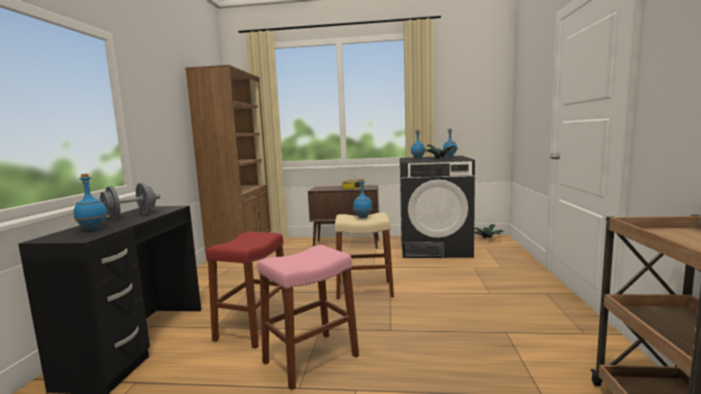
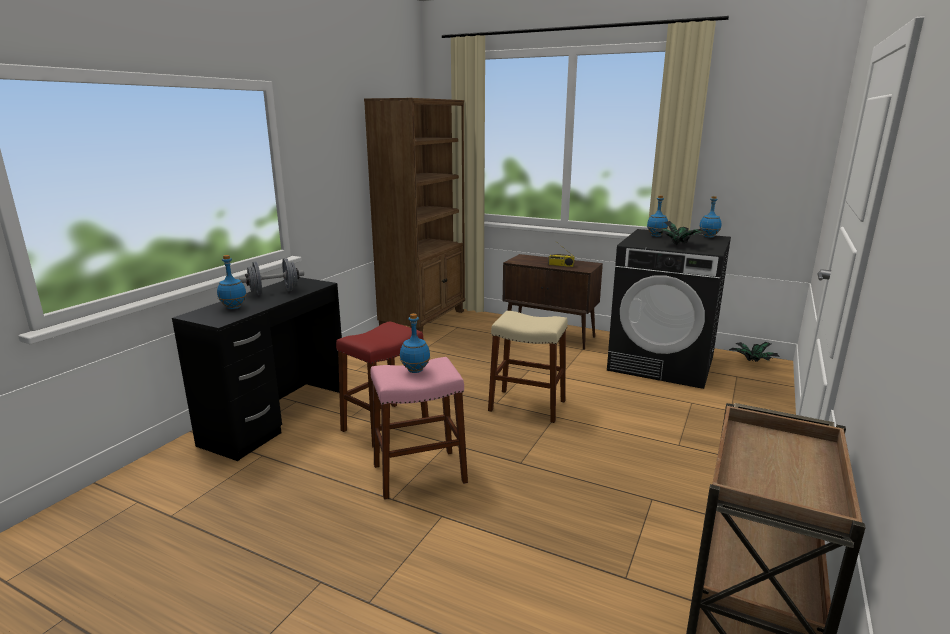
camera: 20 degrees right, 10 degrees up
blue bottle [353,179,373,218] -> blue bottle moved to [400,313,430,373]

